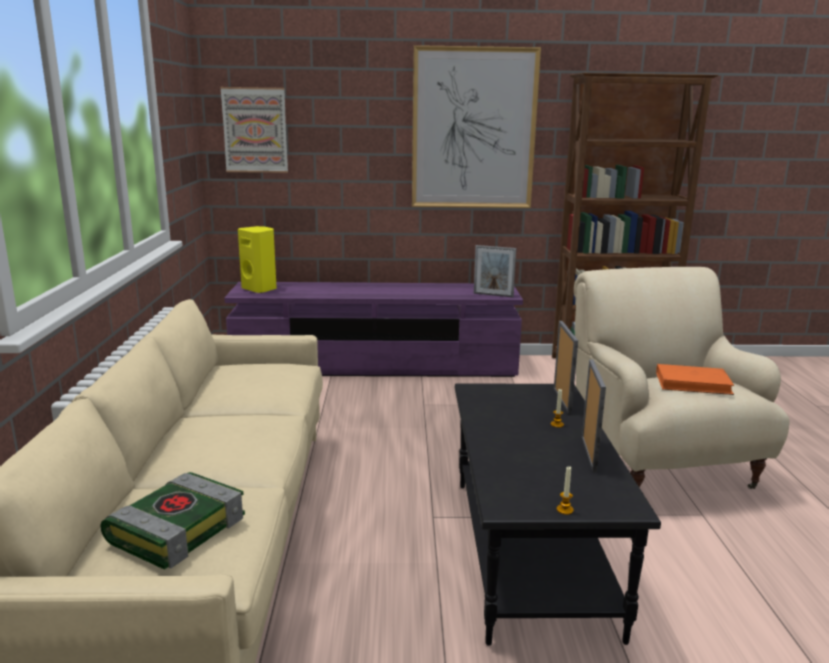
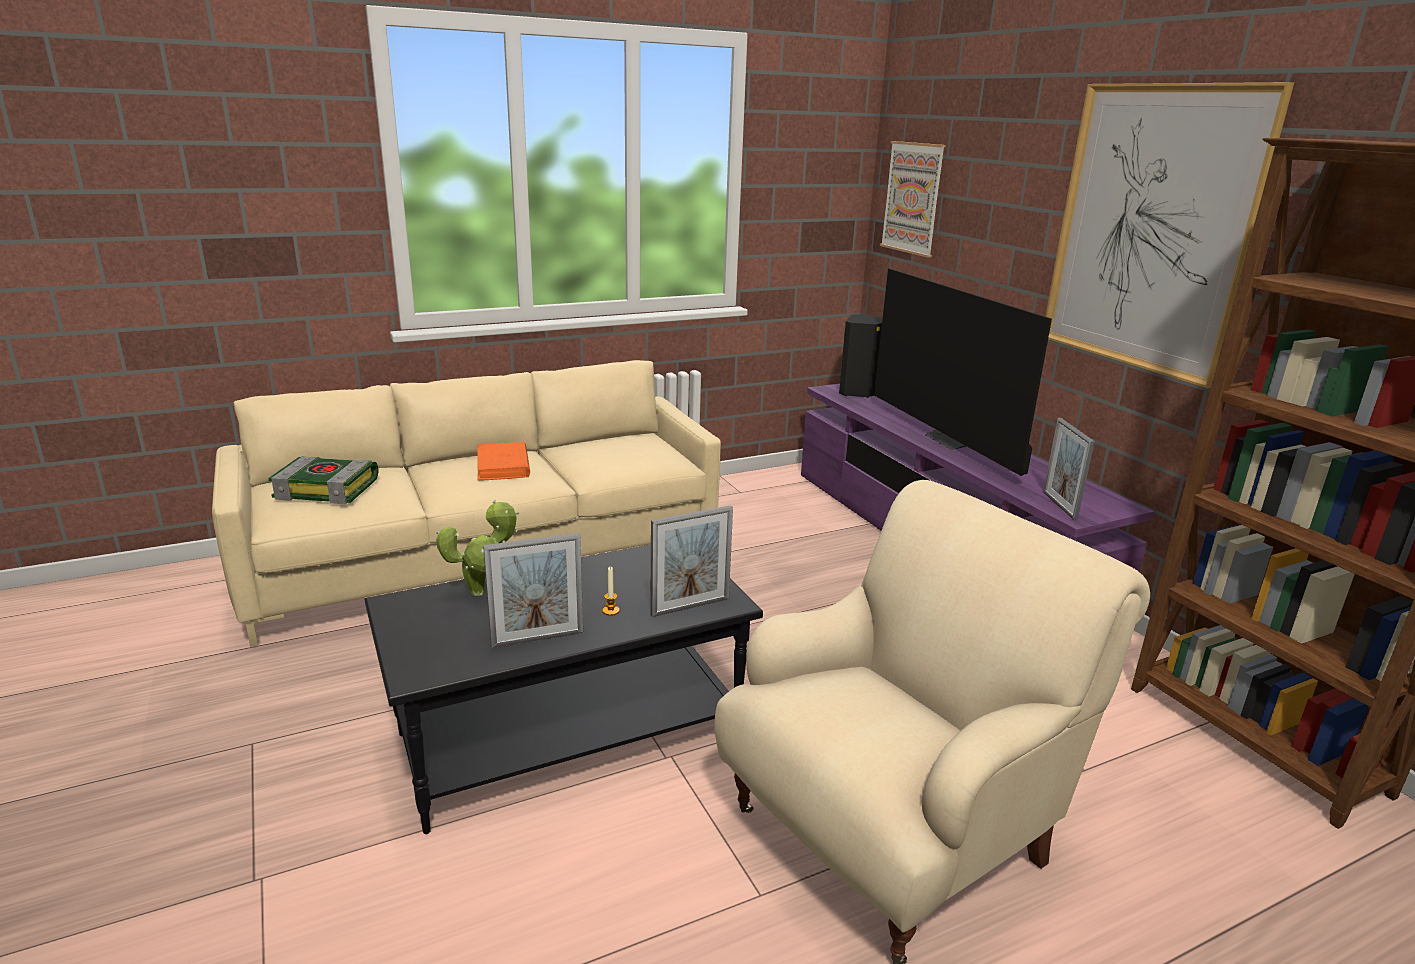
camera: 65 degrees right, 5 degrees up
yellow speaker [238,226,277,293] -> black speaker [839,314,883,398]
candle [557,466,574,515] -> none
orange book [656,364,734,395] -> orange book moved to [477,442,530,480]
none -> potted plant [436,500,519,596]
none -> television [874,268,1052,476]

